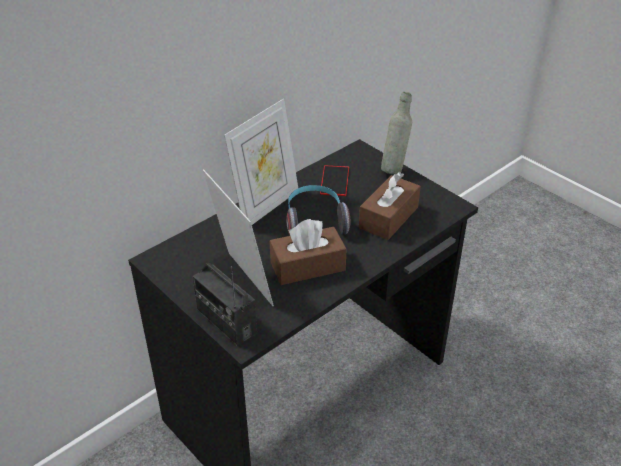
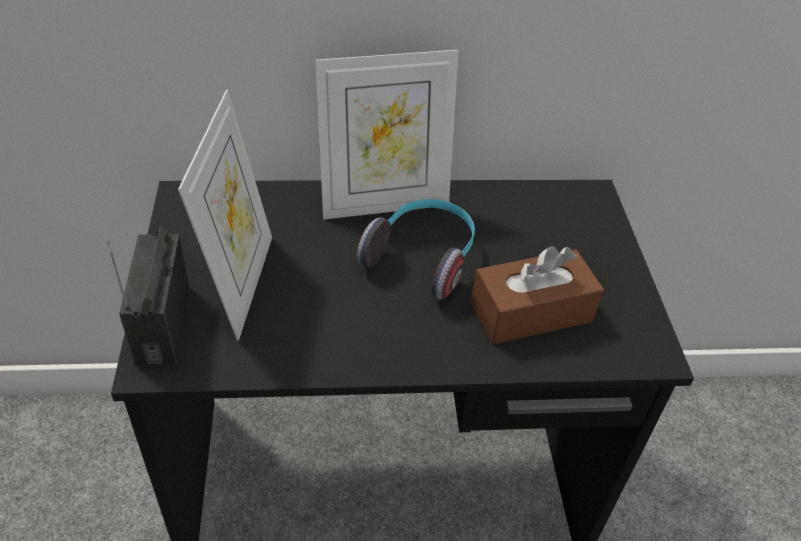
camera: 35 degrees right, 5 degrees up
brown tissue box [270,219,347,285] -> none
phone [320,165,349,196] -> none
grey bottle [381,92,412,175] -> none

